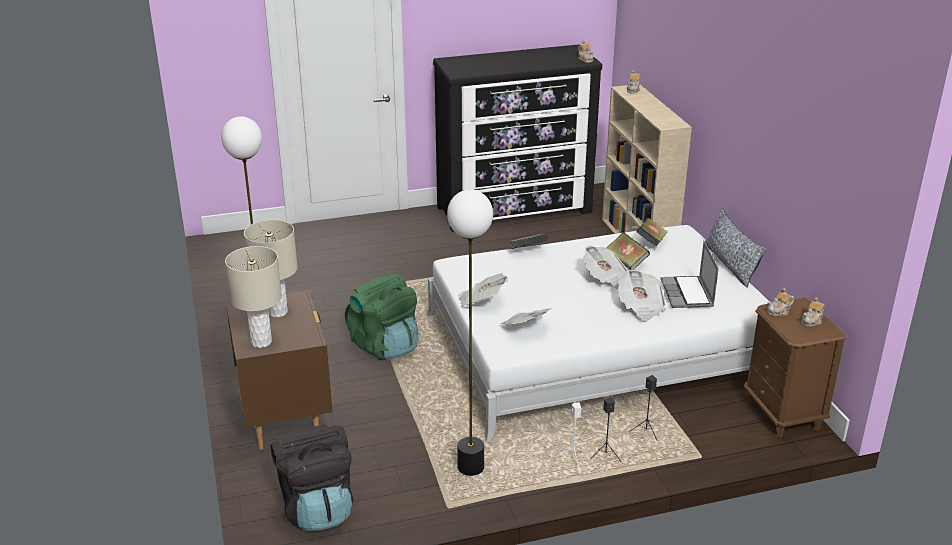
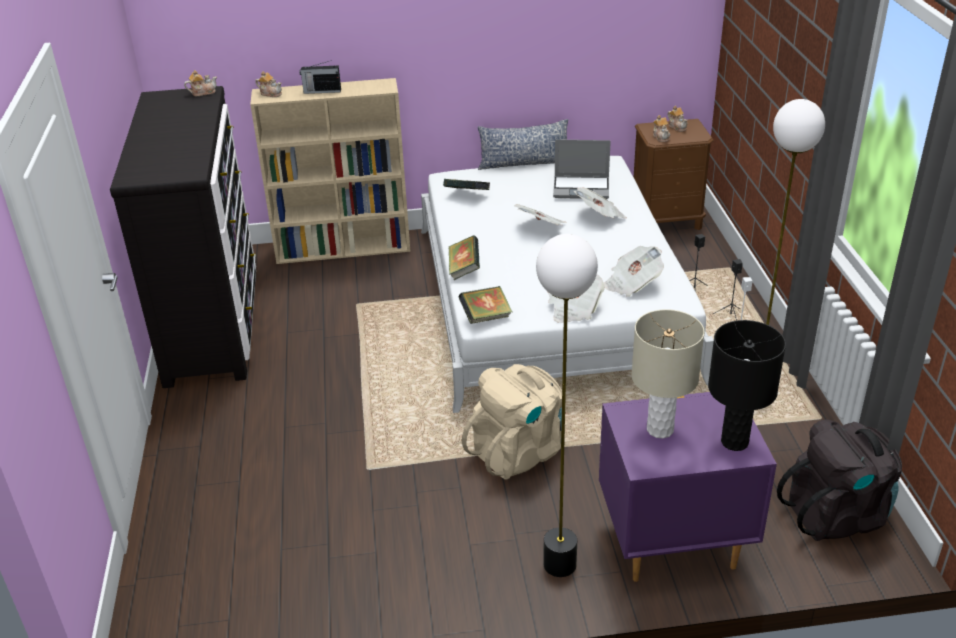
camera: 80 degrees left, 5 degrees up
beige table lamp [225,246,282,348] -> black table lamp [708,320,786,451]
brown nightstand [226,290,333,450] -> purple nightstand [599,392,777,582]
green backpack [345,274,419,361] -> beige backpack [462,364,562,480]
book [606,232,650,270] -> book moved to [459,286,513,324]
none -> radio [300,60,341,94]

